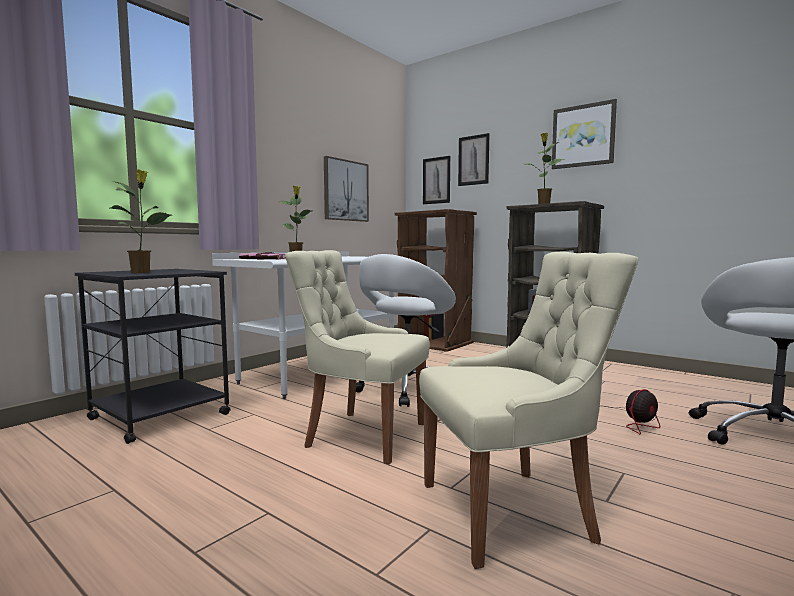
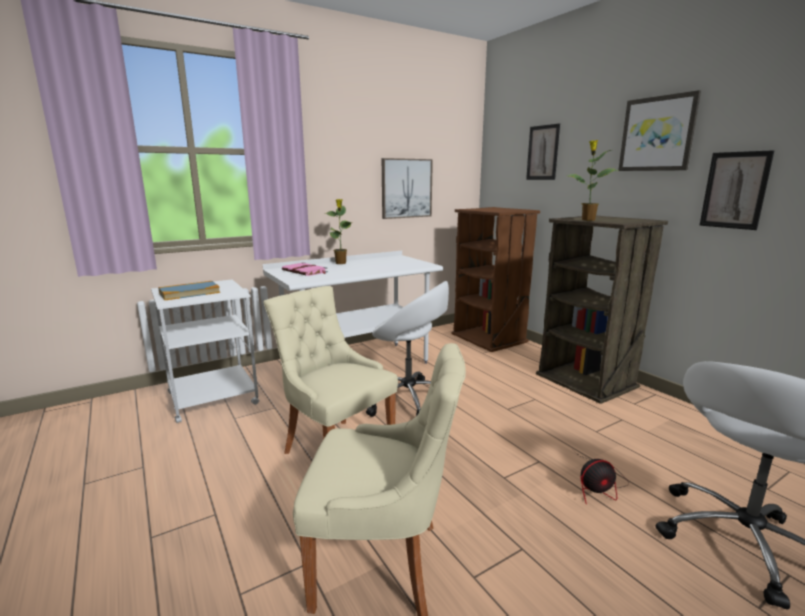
camera: 20 degrees right, 10 degrees up
black cart [75,269,231,444] -> white cart [151,279,260,423]
potted plant [110,169,171,273] -> book [158,281,220,300]
white office chair [356,254,456,407] -> white office chair turned 120 degrees counterclockwise [366,281,449,417]
picture [423,156,450,204] -> picture moved to [699,150,774,230]

